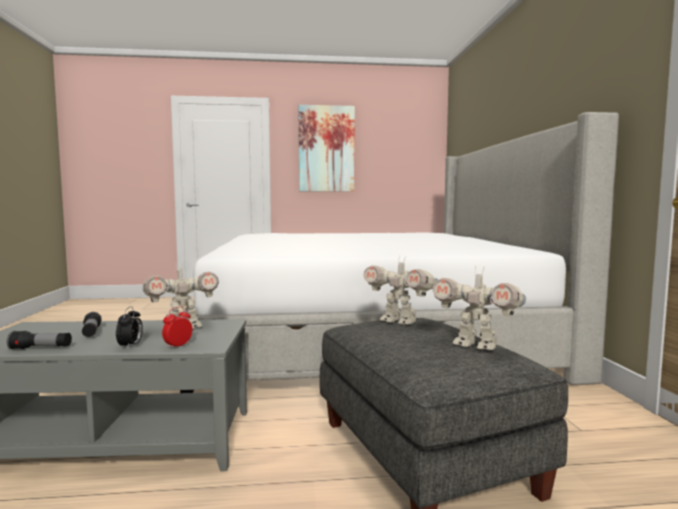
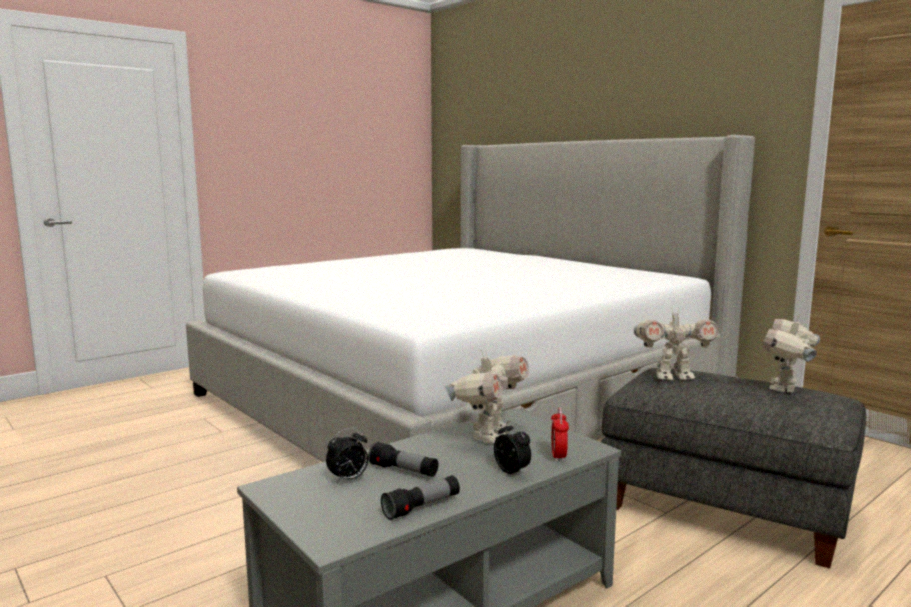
camera: 35 degrees left, 5 degrees up
picture [298,105,355,192] -> none
toy robot [433,266,526,350] -> toy robot turned 120 degrees clockwise [762,314,820,393]
none -> alarm clock [326,428,368,483]

